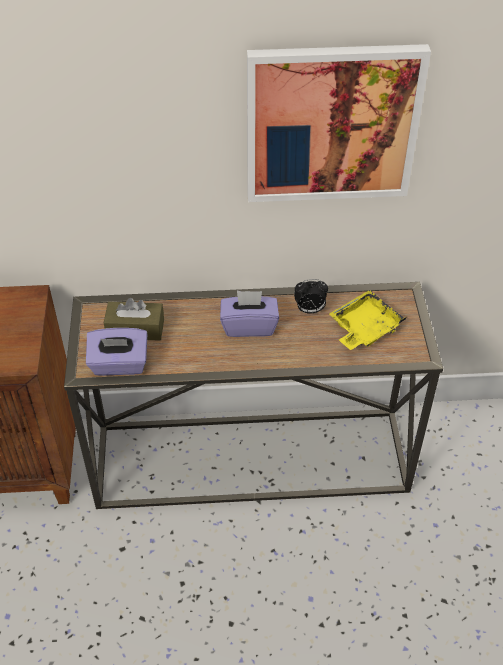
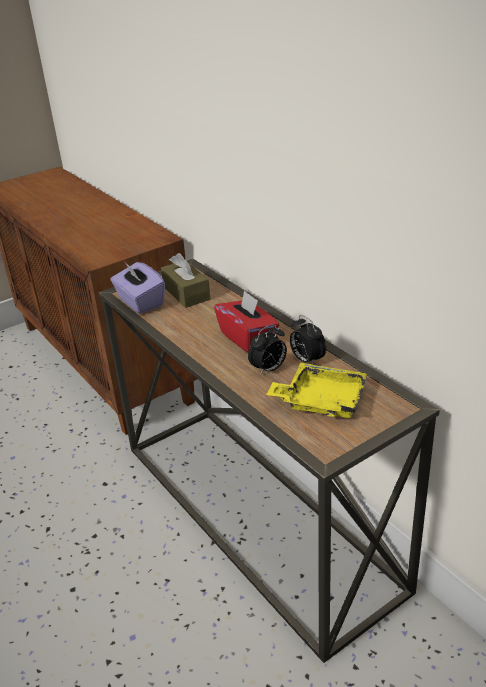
camera: 60 degrees right, 15 degrees down
purple tissue box [220,291,279,337] -> red tissue box [214,290,279,353]
picture [247,44,431,202] -> none
none -> alarm clock [248,324,287,376]

